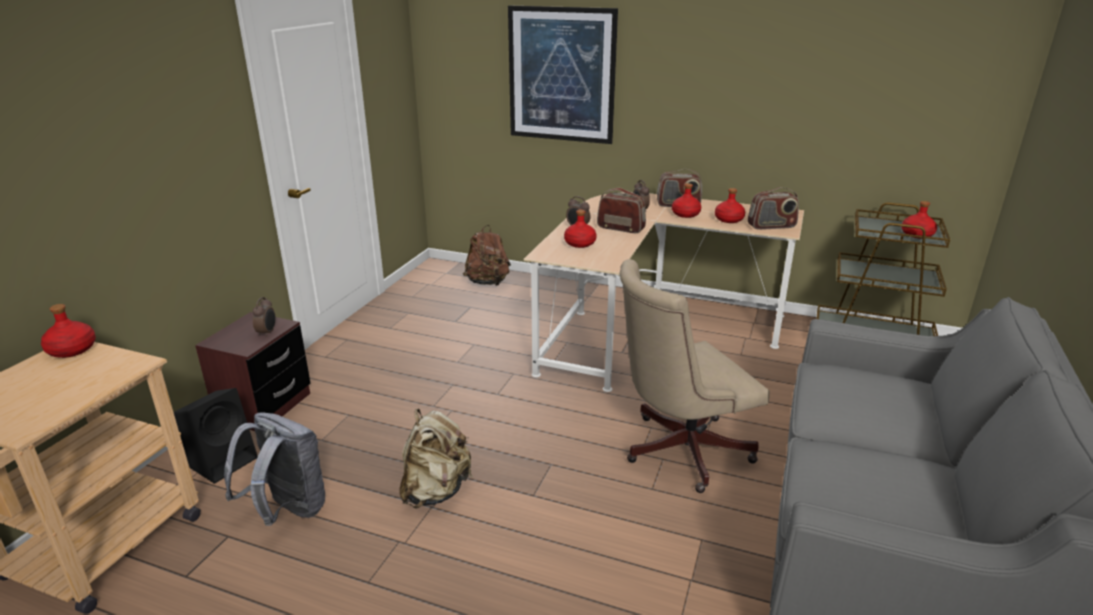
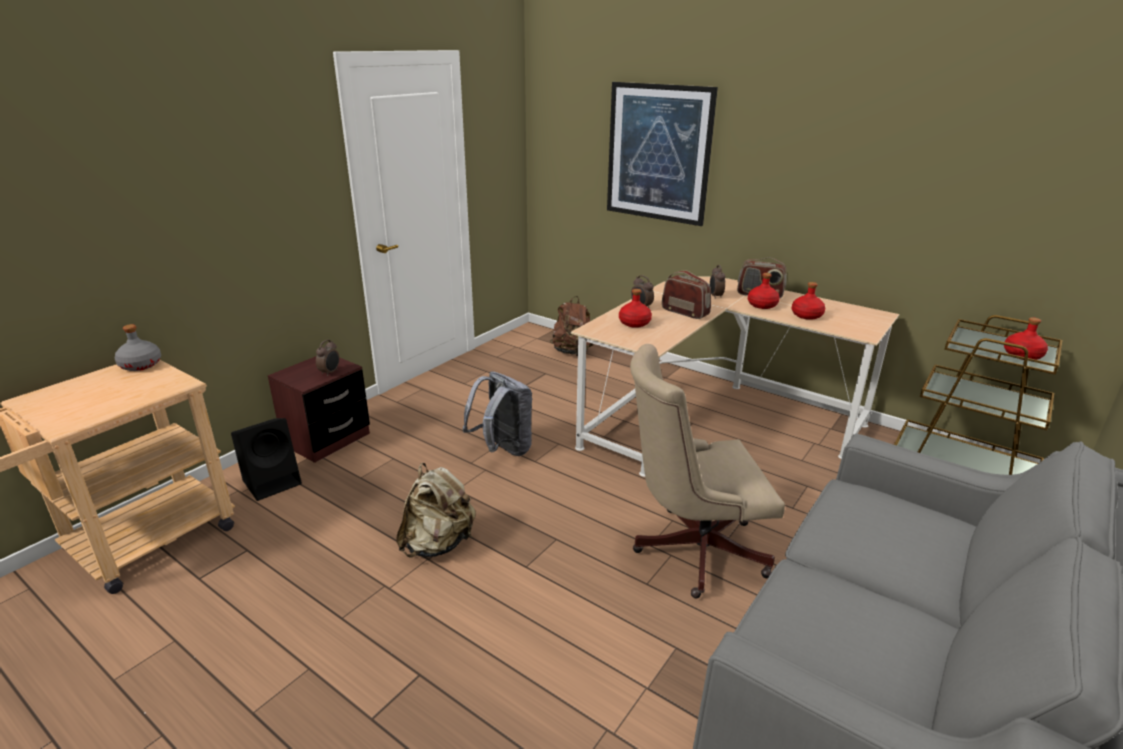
camera: 15 degrees right, 0 degrees up
red bottle [41,304,96,358] -> grey bottle [115,324,161,371]
grey backpack [224,412,325,526] -> grey backpack moved to [463,371,532,456]
radio [748,187,799,230] -> none

